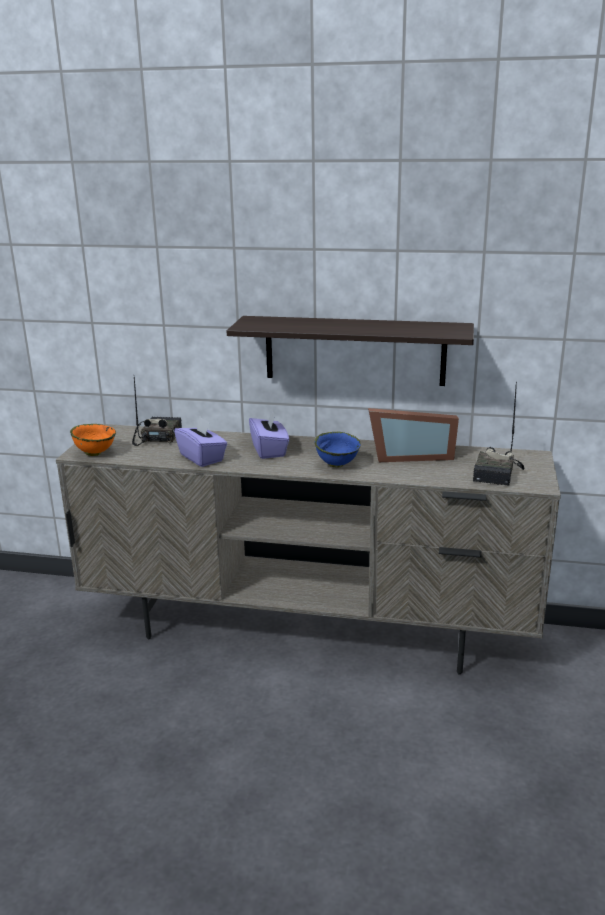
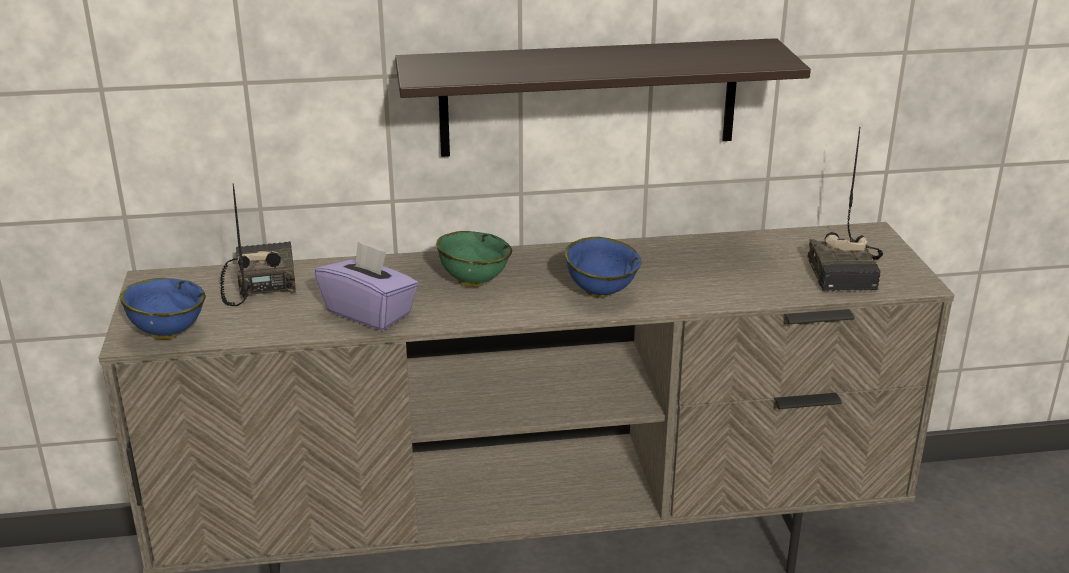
camera: 20 degrees left, 5 degrees up
orange bowl [70,424,116,456] -> blue bowl [120,278,206,340]
purple tissue box [249,412,289,459] -> green bowl [436,231,512,287]
picture frame [368,408,459,462] -> none

